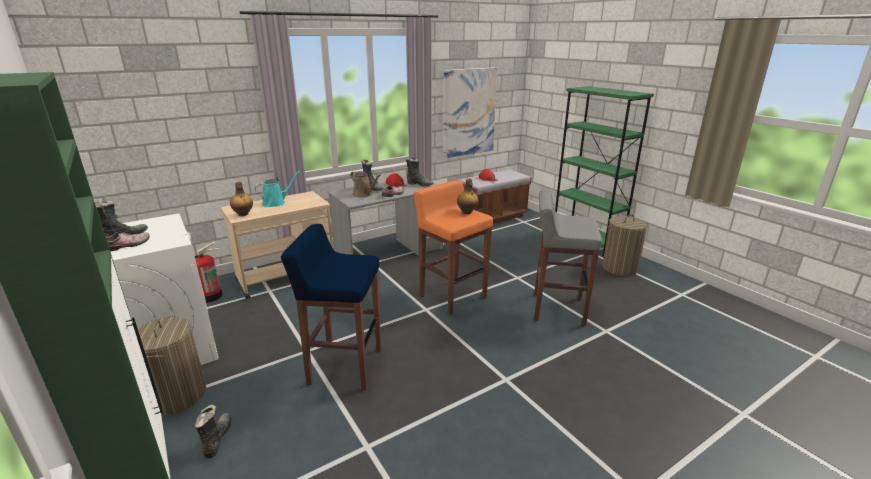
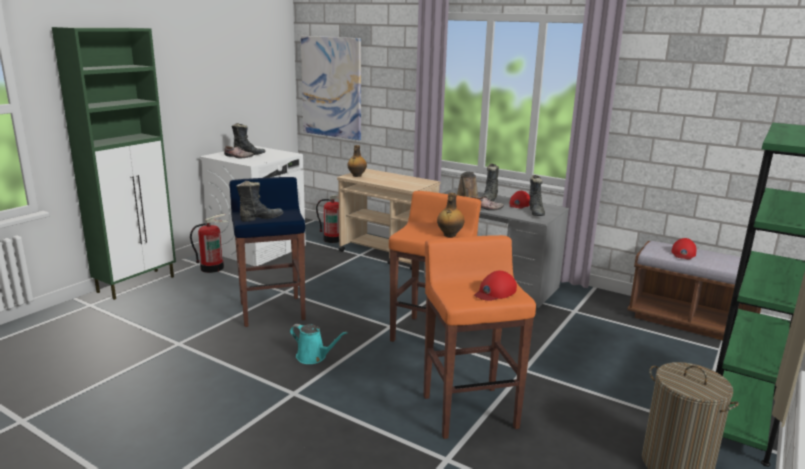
camera: 65 degrees right, 5 degrees down
laundry basket [138,316,206,415] -> fire extinguisher [190,214,228,273]
black boot [195,405,232,458] -> black boot moved to [236,181,284,222]
turquoise watering can [254,171,300,207] -> turquoise watering can moved to [290,324,348,364]
picture [443,67,497,158] -> picture moved to [301,36,361,140]
grey stool [534,189,602,326] -> orange stool [423,235,536,439]
none -> red cap [474,270,517,301]

